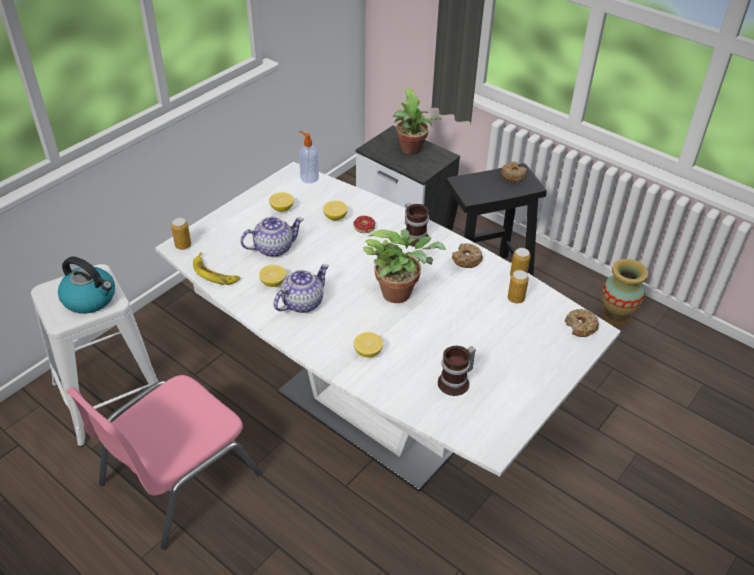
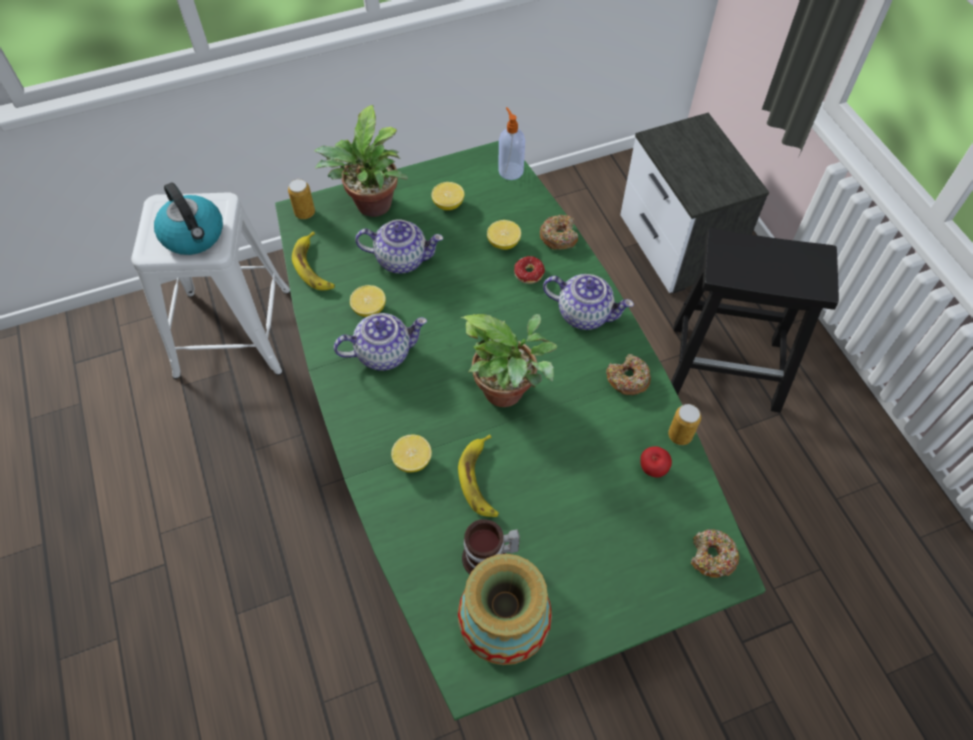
camera: 30 degrees right, 15 degrees up
pink chair [66,375,262,550] -> none
white dining table [155,162,621,492] -> green dining table [275,141,766,721]
potted plant [393,88,442,155] -> potted plant moved to [314,105,408,217]
mug [405,203,429,247] -> teapot [543,274,634,330]
donut [501,161,527,182] -> donut moved to [540,215,578,250]
can [508,270,529,303] -> apple [640,446,672,478]
vase [602,259,648,326] -> vase moved to [458,554,552,665]
none -> banana [458,434,499,517]

